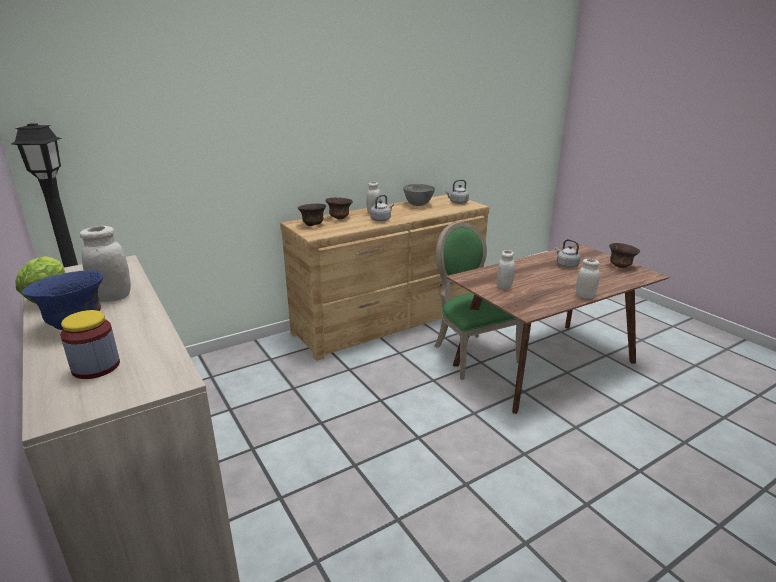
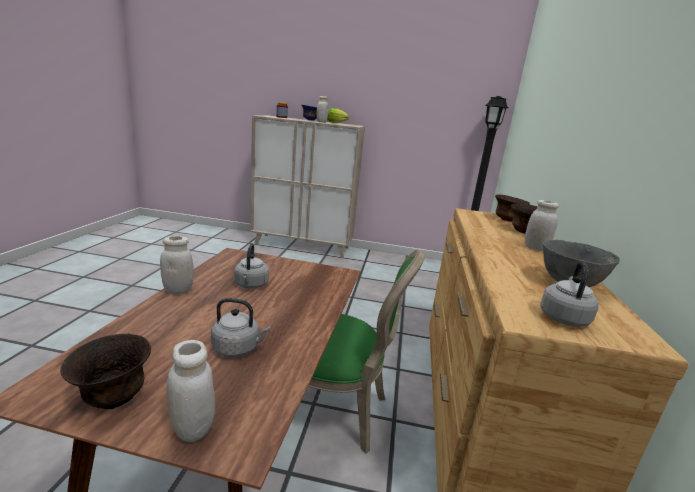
camera: 130 degrees right, 5 degrees down
grey kettle [370,195,394,222] -> grey kettle moved to [234,243,269,289]
white jar [497,250,515,289] -> white jar moved to [166,340,215,442]

